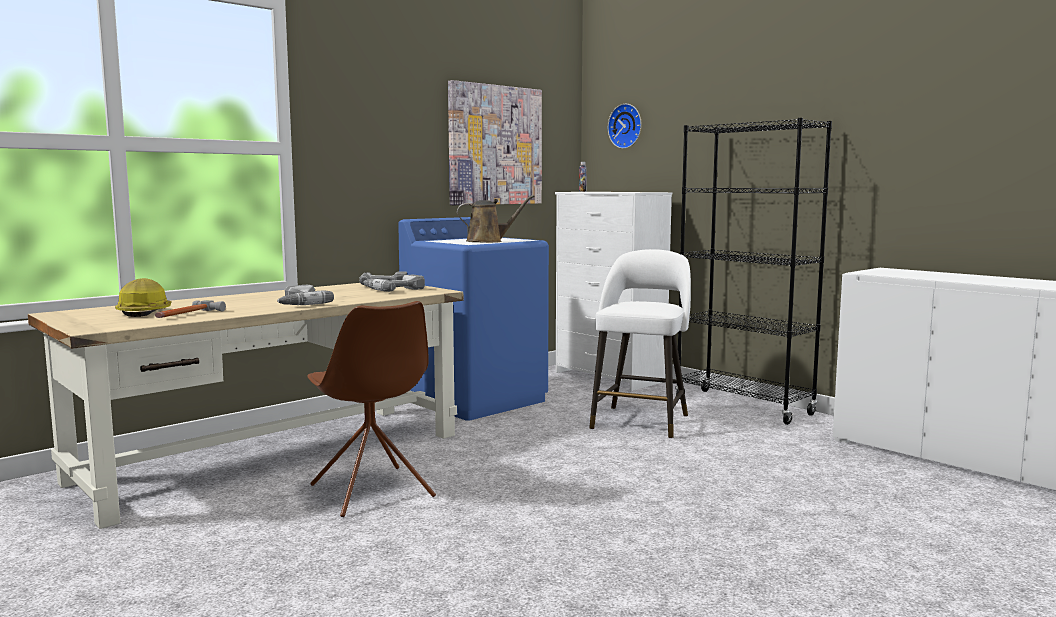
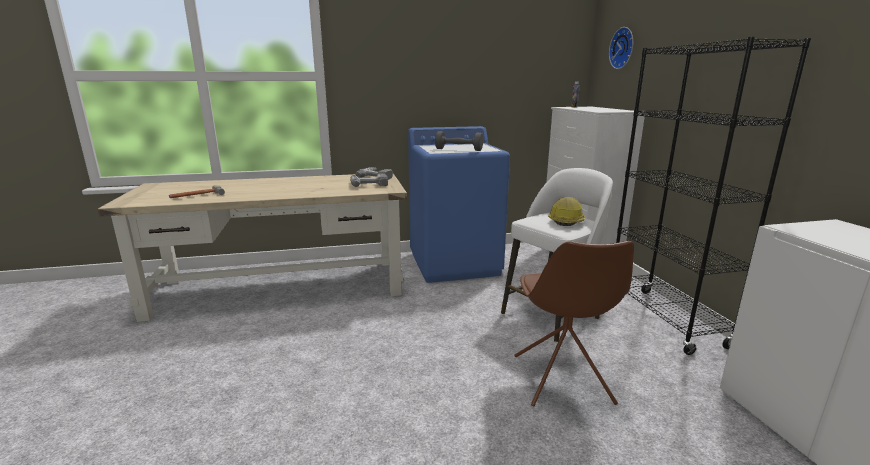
camera: 30 degrees right, 10 degrees up
hard hat [115,278,172,317] -> hard hat moved to [548,197,585,226]
power drill [277,285,334,305] -> none
brown chair [307,301,436,517] -> brown chair moved to [514,241,634,407]
picture [448,80,542,205] -> none
brown watering can [457,195,534,243] -> grey dumbbell [435,131,483,151]

